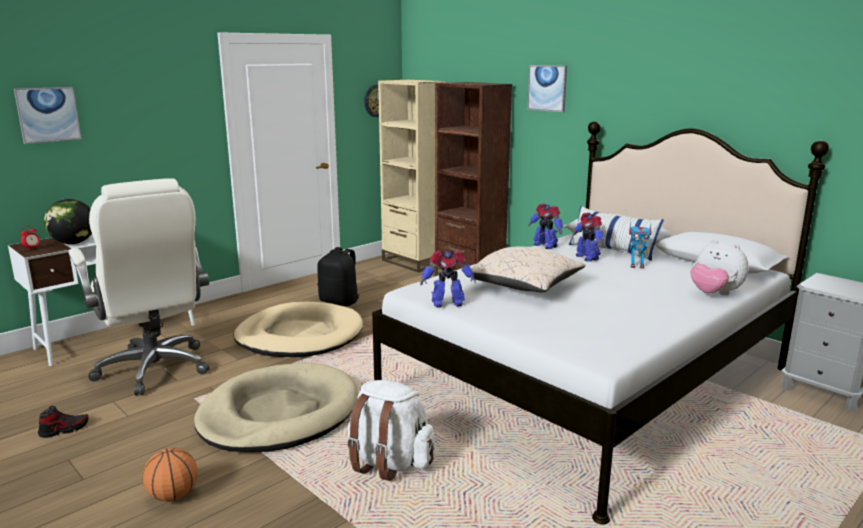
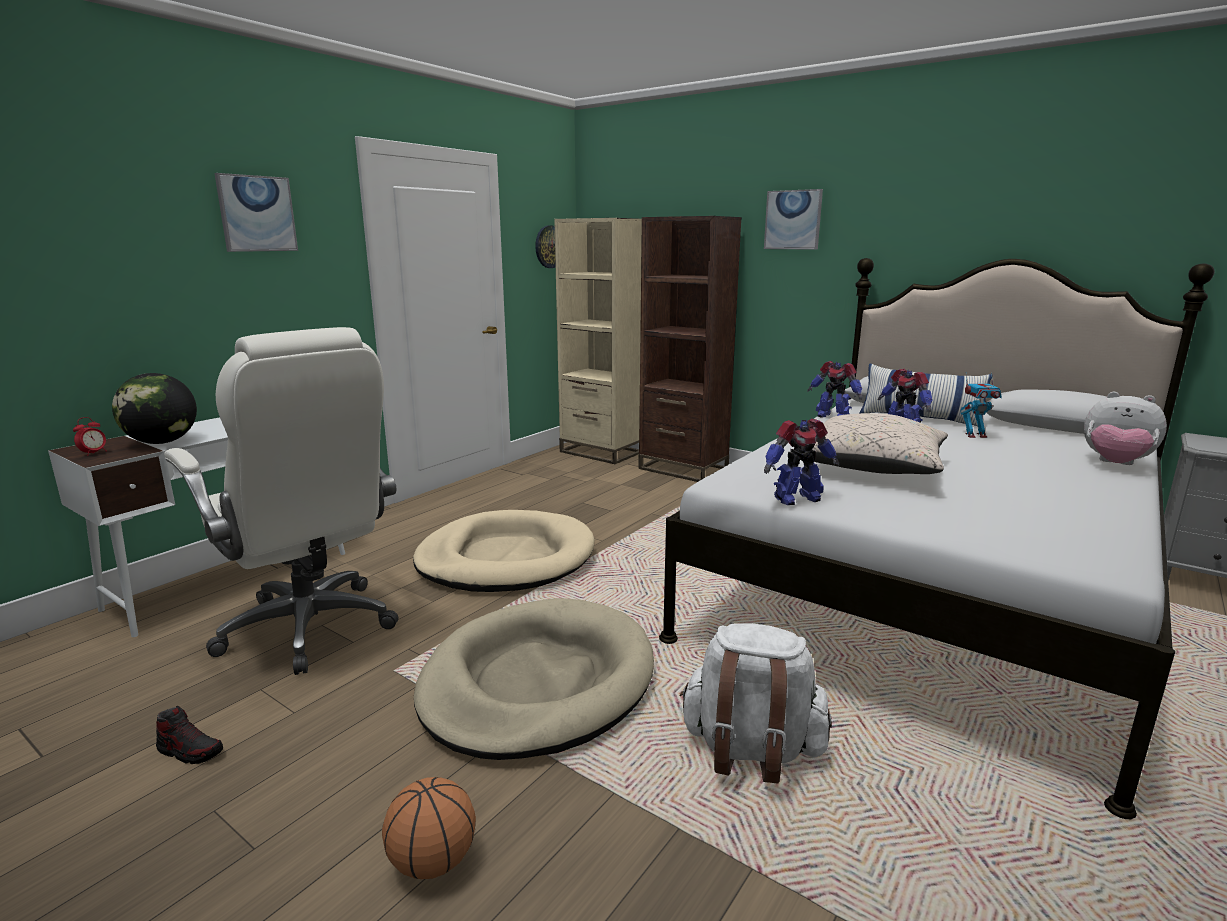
camera: 10 degrees left, 0 degrees up
picture [14,87,81,144] -> picture moved to [214,173,298,252]
shoe [38,406,89,438] -> shoe turned 60 degrees clockwise [156,706,223,764]
black backpack [317,247,359,306] -> none

